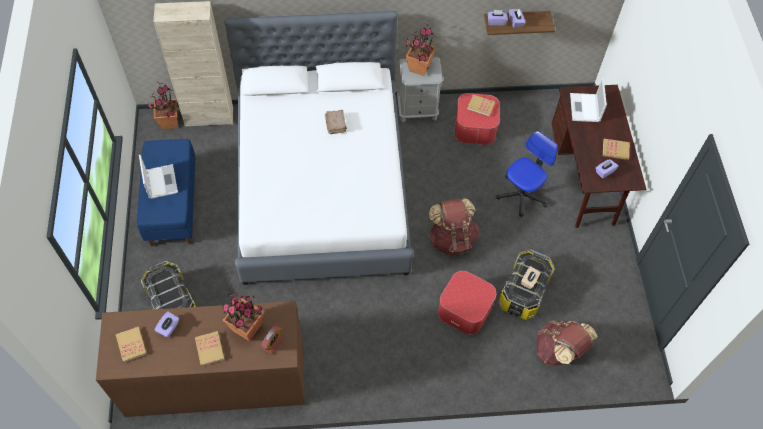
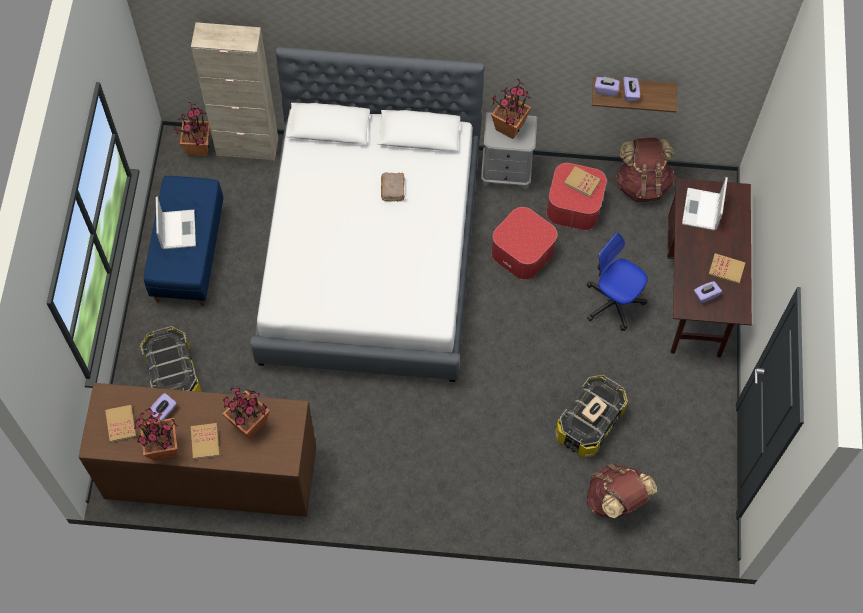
camera: 10 degrees right, 5 degrees up
alarm clock [261,325,283,354] -> none
brown backpack [429,198,479,255] -> brown backpack moved to [616,137,675,202]
ottoman [438,271,496,335] -> ottoman moved to [492,207,557,280]
office chair [496,131,558,217] -> office chair turned 105 degrees counterclockwise [587,233,648,331]
none -> potted plant [134,408,178,461]

